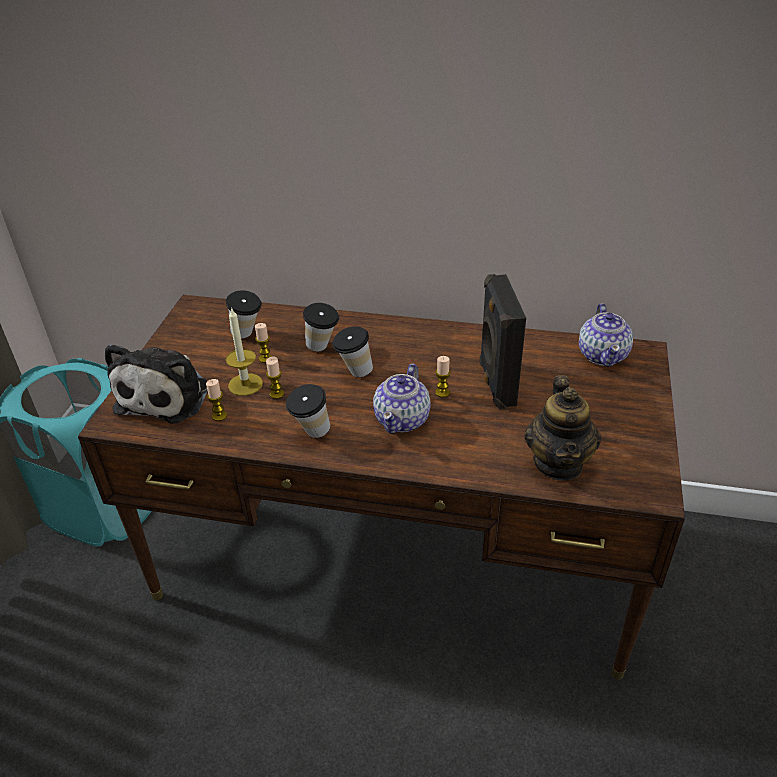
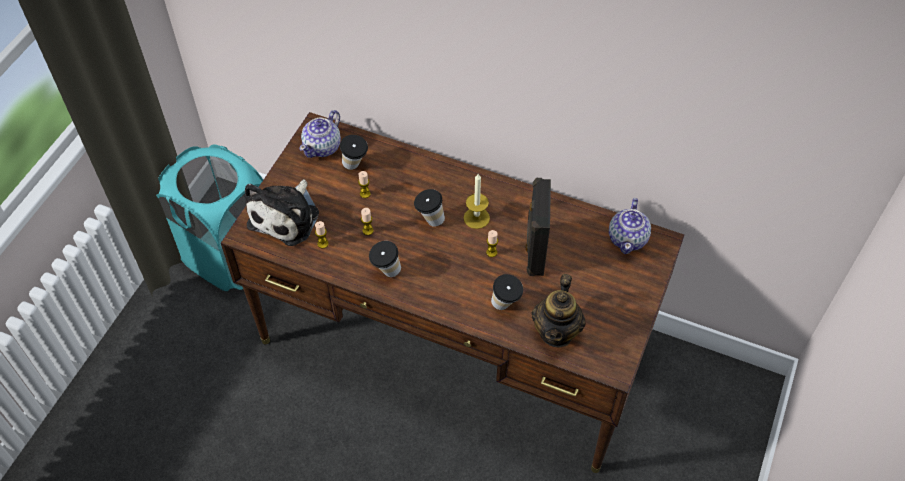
camera: 10 degrees right, 15 degrees up
candle [226,307,263,396] -> candle moved to [463,174,490,229]
cup [303,303,339,351] -> cup moved to [491,274,523,310]
teapot [373,363,431,434] -> teapot moved to [300,110,341,158]

